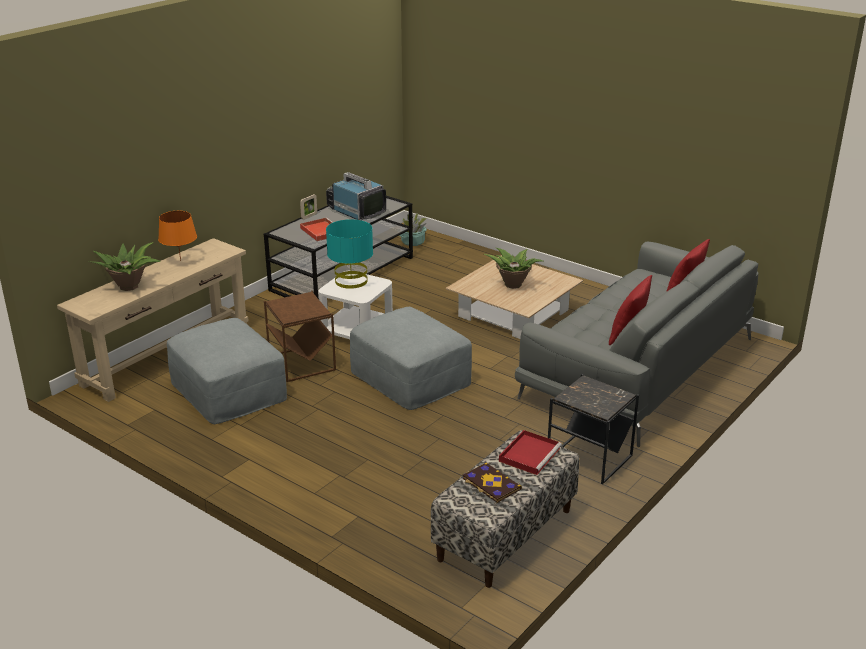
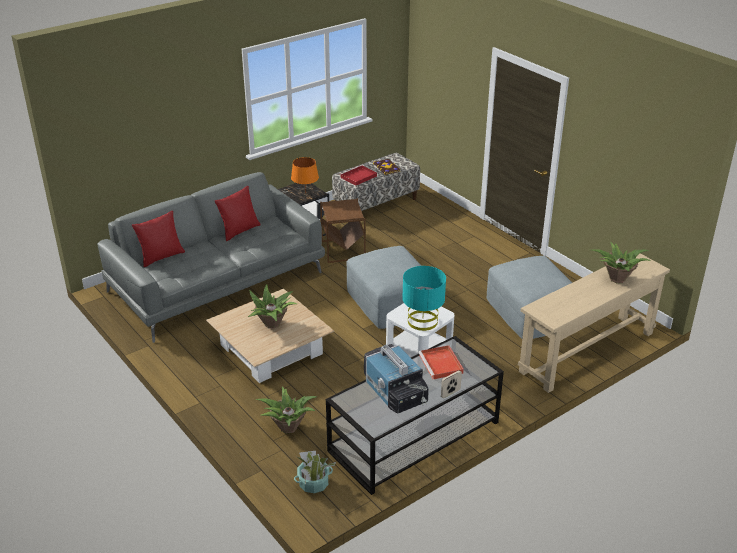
camera: 165 degrees left, 5 degrees up
orange table lamp [158,211,197,261] -> orange table lamp moved to [291,157,319,194]
brown side table [264,291,336,382] -> brown side table moved to [320,198,366,263]
none -> potted plant [256,386,317,434]

